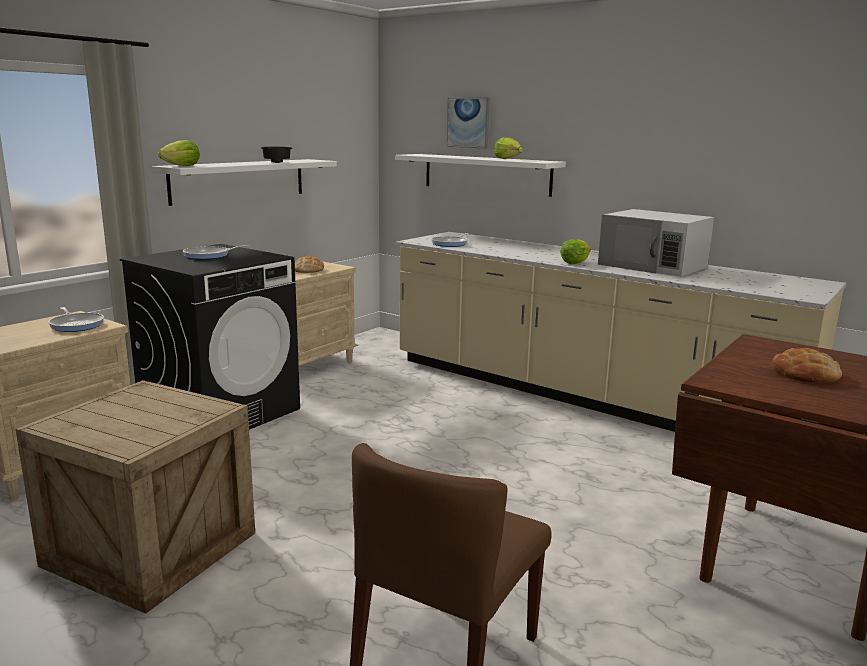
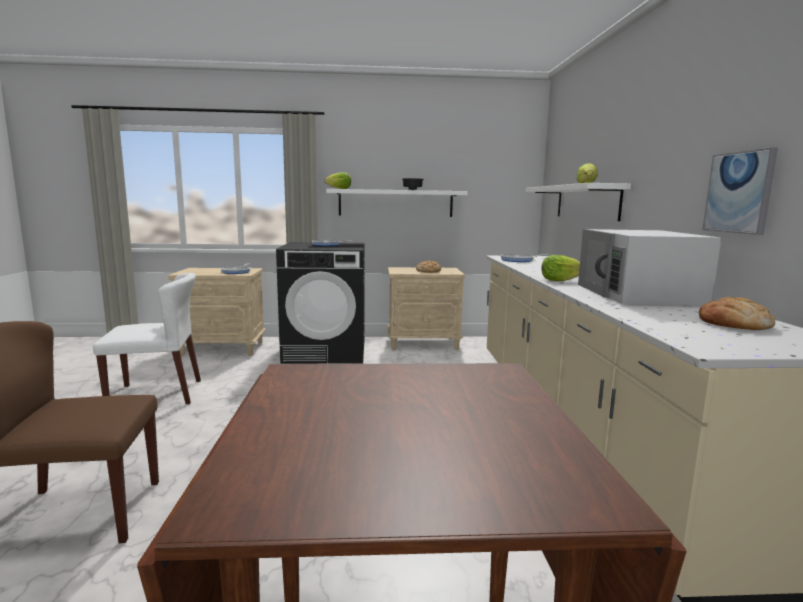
camera: 50 degrees right, 5 degrees down
crate [15,380,255,614] -> white chair [93,273,201,404]
picture [447,97,490,148] -> picture moved to [702,147,778,235]
bread [772,348,842,383] -> bread moved to [699,297,775,330]

